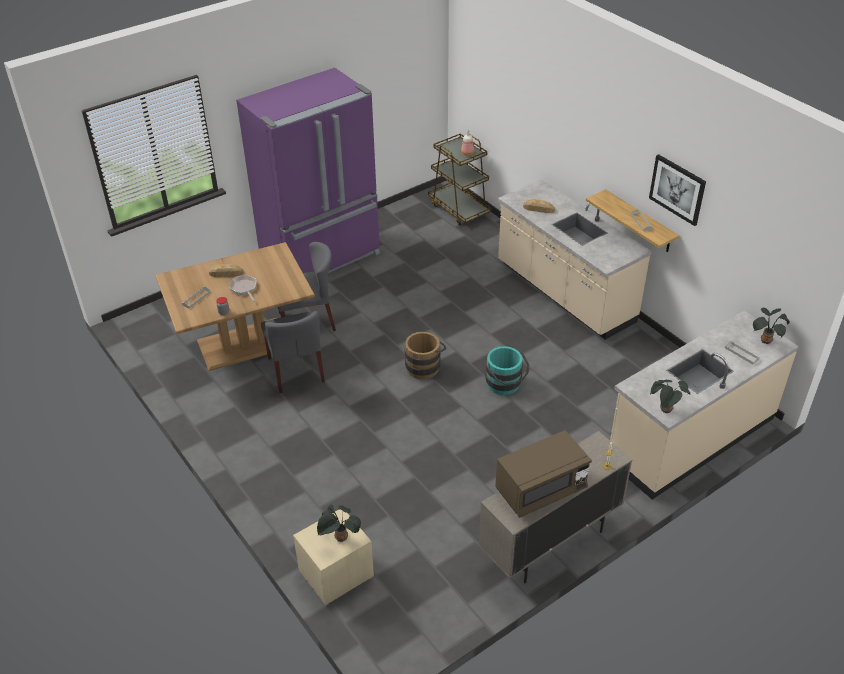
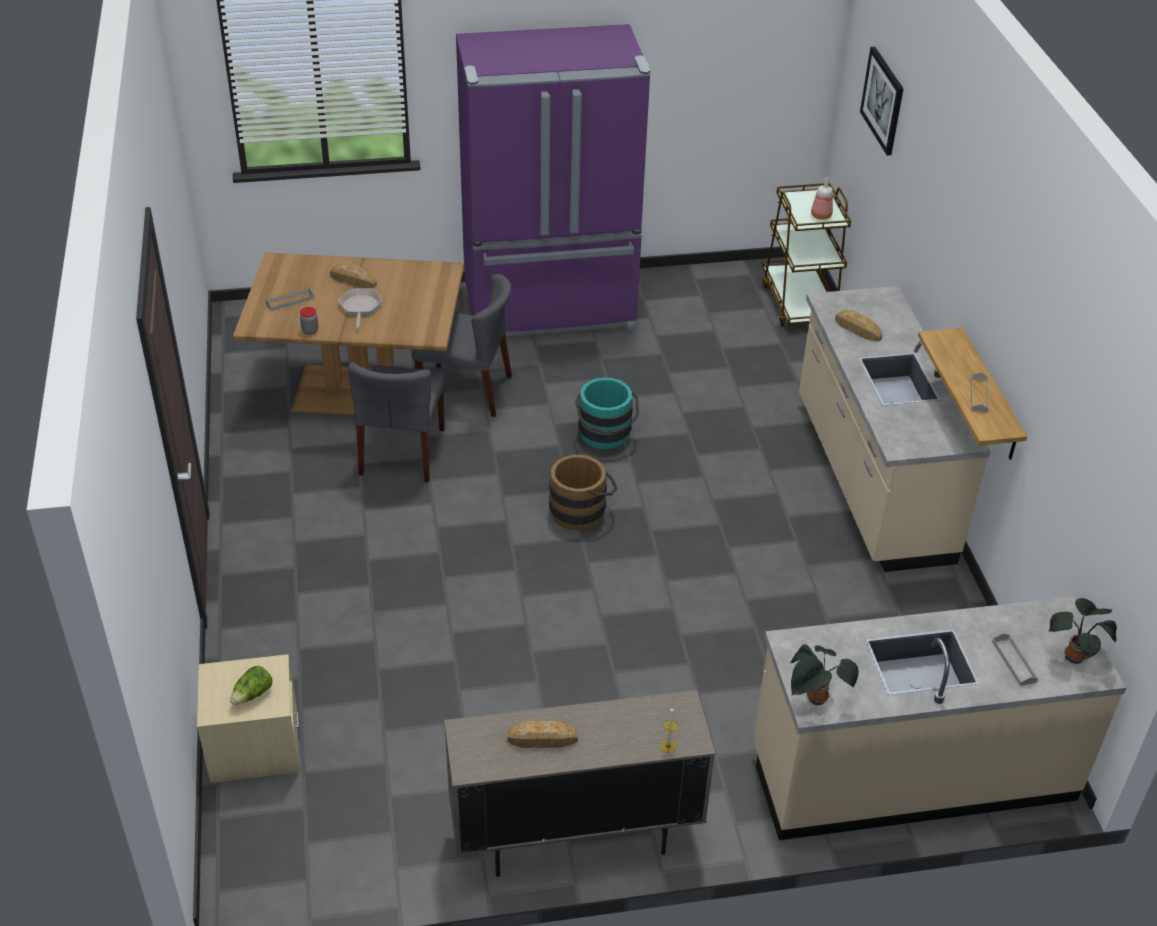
camera: 25 degrees right, 0 degrees up
potted plant [317,505,361,542] -> lettuce [230,666,273,705]
turquoise bucket [485,346,529,395] -> turquoise bucket moved to [575,378,639,449]
brown microwave [495,430,592,518] -> bread [507,721,578,748]
picture [649,154,706,226] -> picture moved to [860,47,903,155]

